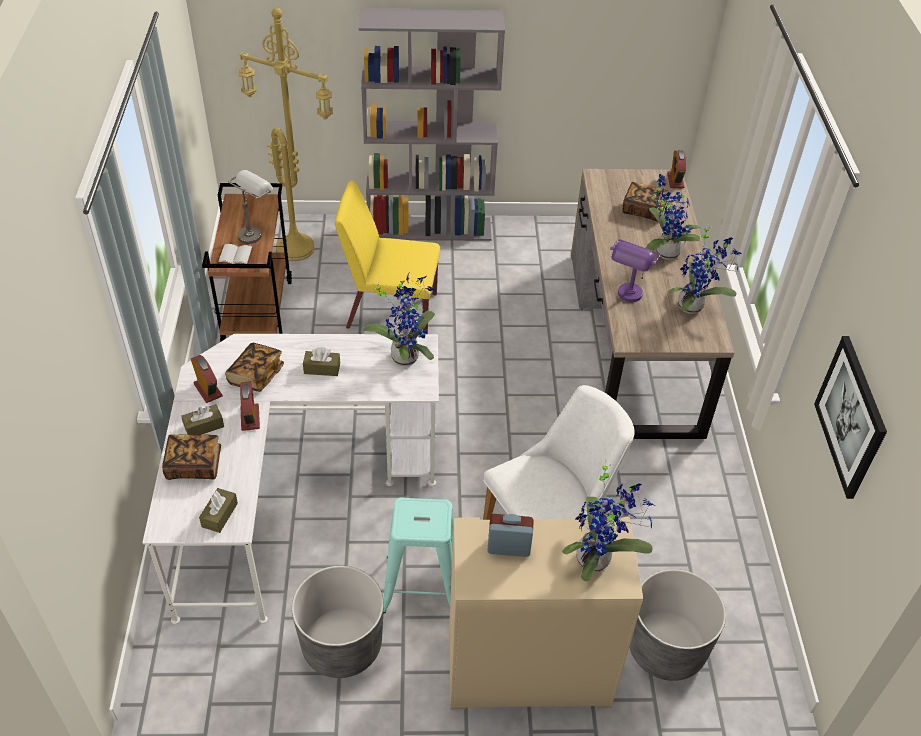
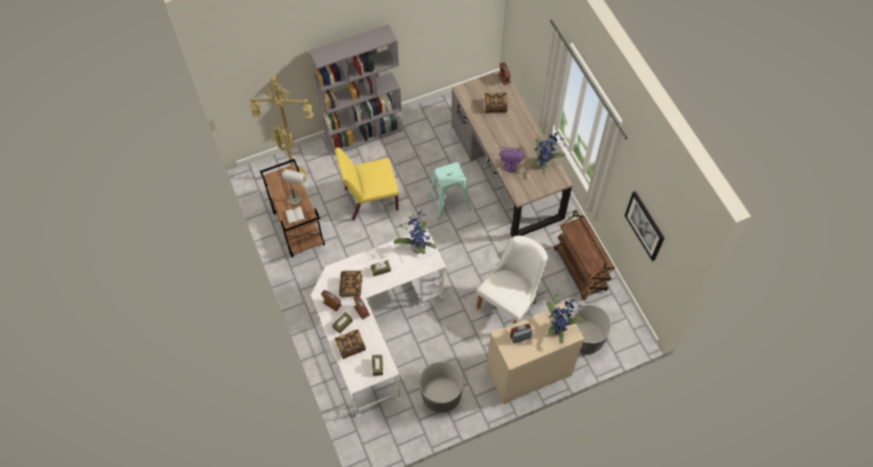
camera: 20 degrees left, 15 degrees up
turquoise stool [383,497,454,613] -> turquoise stool moved to [428,162,471,220]
potted plant [646,174,701,260] -> none
none -> brown cart [554,210,615,300]

